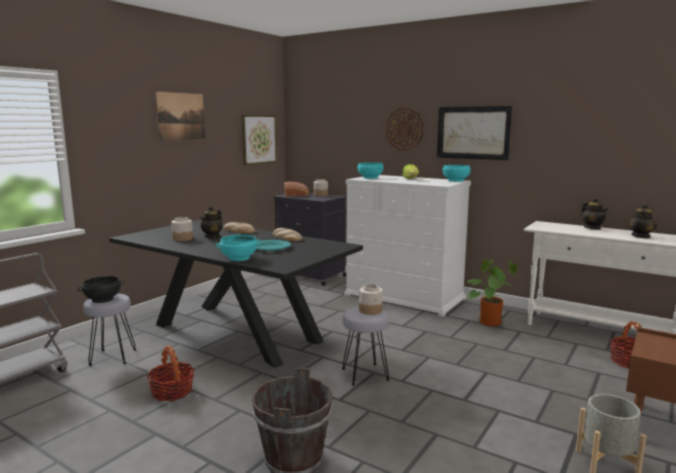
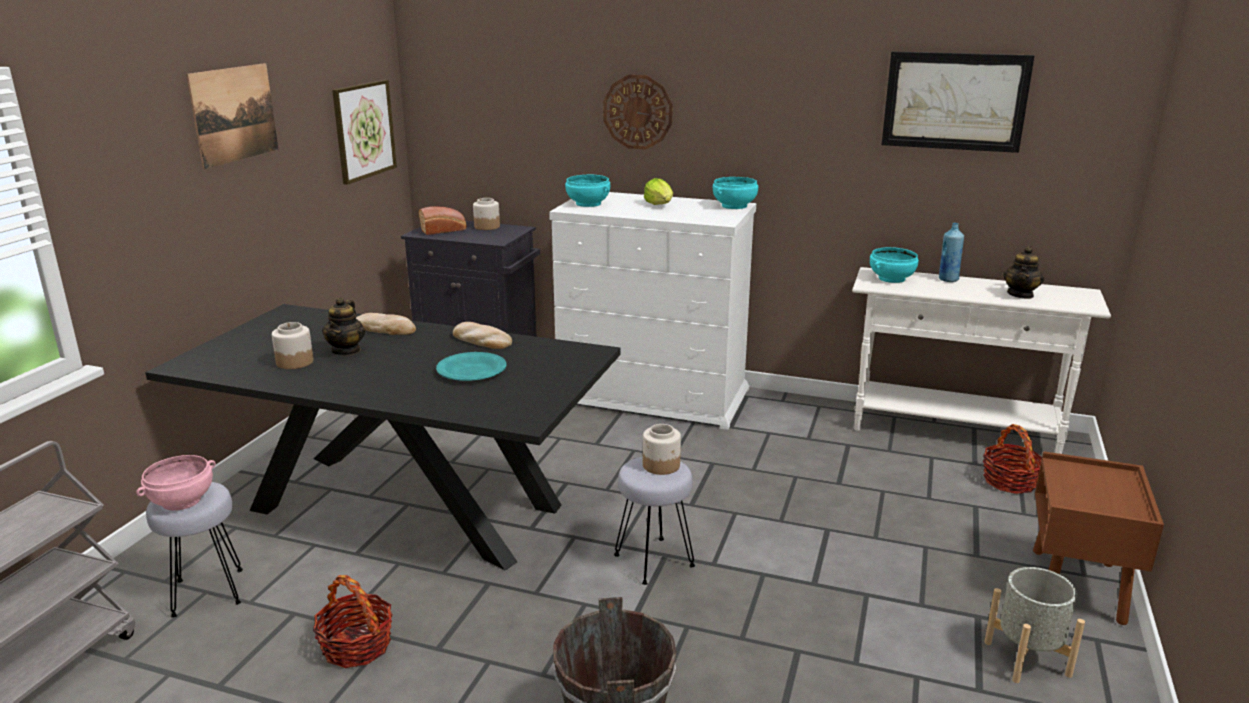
camera: 15 degrees left, 10 degrees up
black bowl [77,276,125,303] -> pink bowl [136,455,216,511]
turquoise bowl [216,235,261,261] -> turquoise bowl moved to [870,247,919,283]
picture [437,106,512,160] -> picture moved to [882,51,1034,153]
potted plant [467,259,518,327] -> none
teapot [581,197,608,229] -> blue bottle [939,223,964,282]

